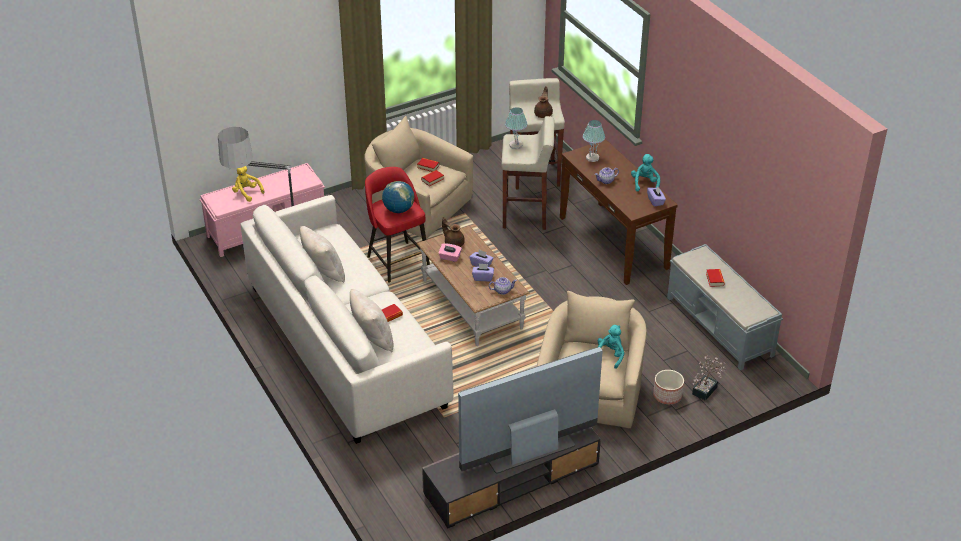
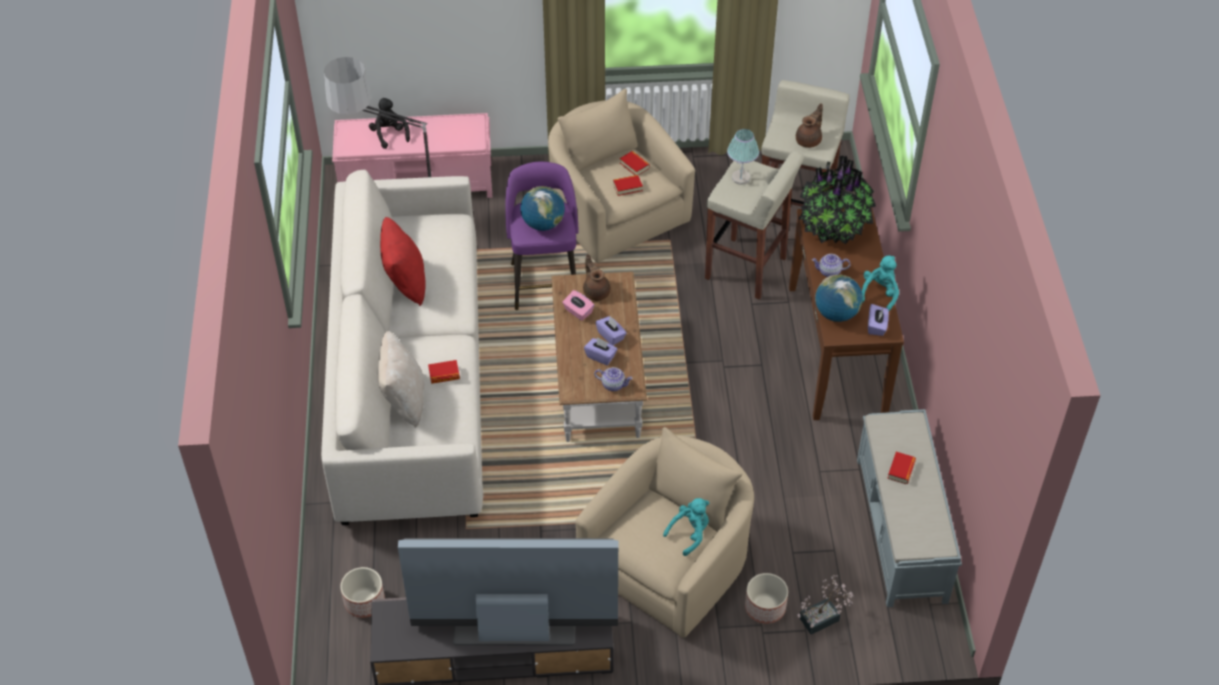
camera: 25 degrees right, 10 degrees up
yellow plush toy [232,166,265,202] -> black plush toy [369,98,410,149]
beige pillow [300,226,345,283] -> red pillow [380,217,426,306]
red stool [365,167,430,282] -> purple stool [506,161,579,310]
table lamp [583,120,605,162] -> potted plant [799,155,876,244]
none -> planter [340,567,385,618]
none -> globe [815,275,863,322]

